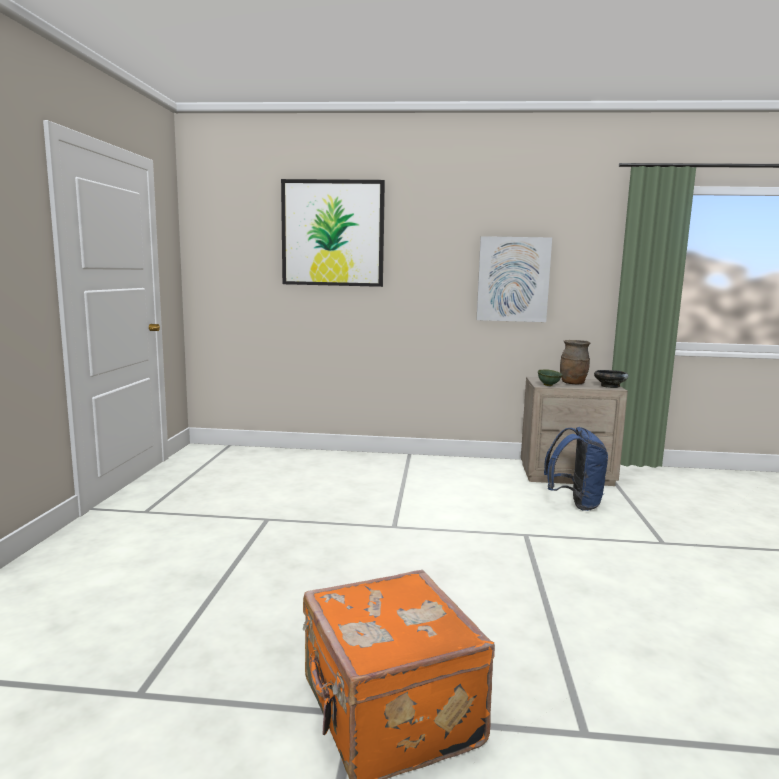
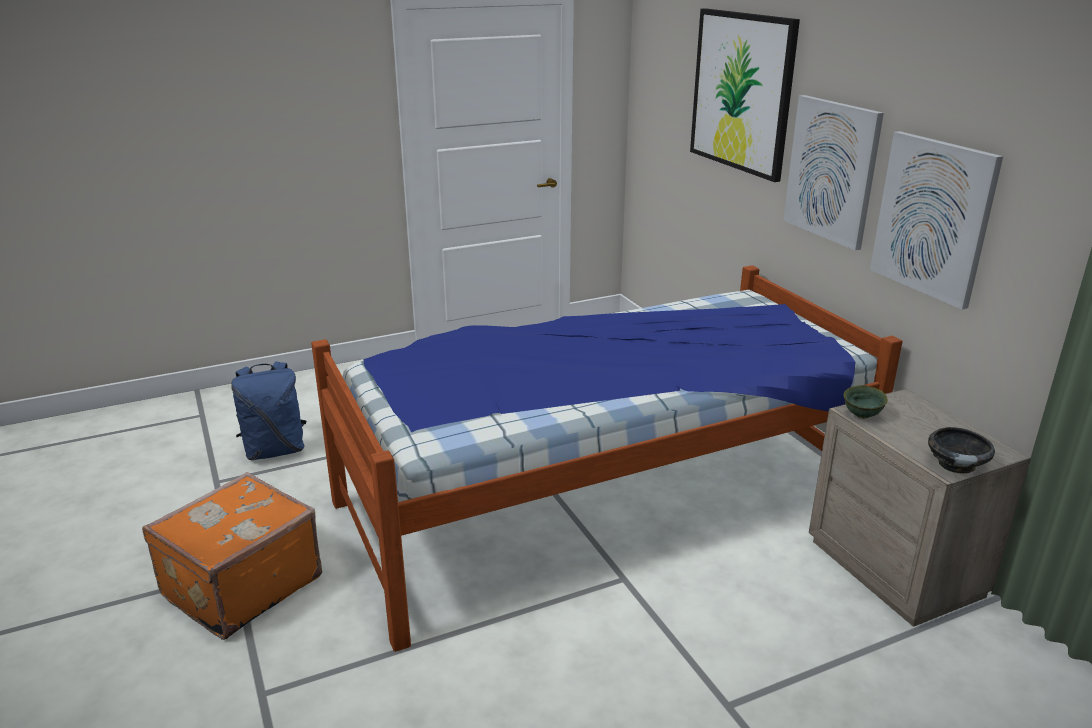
camera: 60 degrees right, 15 degrees up
blue backpack [544,427,608,511] -> blue backpack moved to [231,361,306,460]
brown vase [560,340,591,384] -> none
none -> bed [311,265,903,652]
none -> picture [783,95,884,250]

